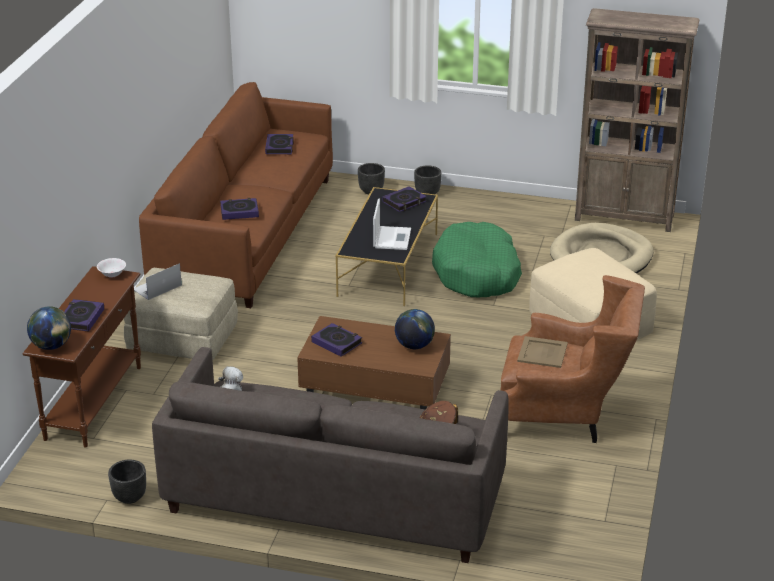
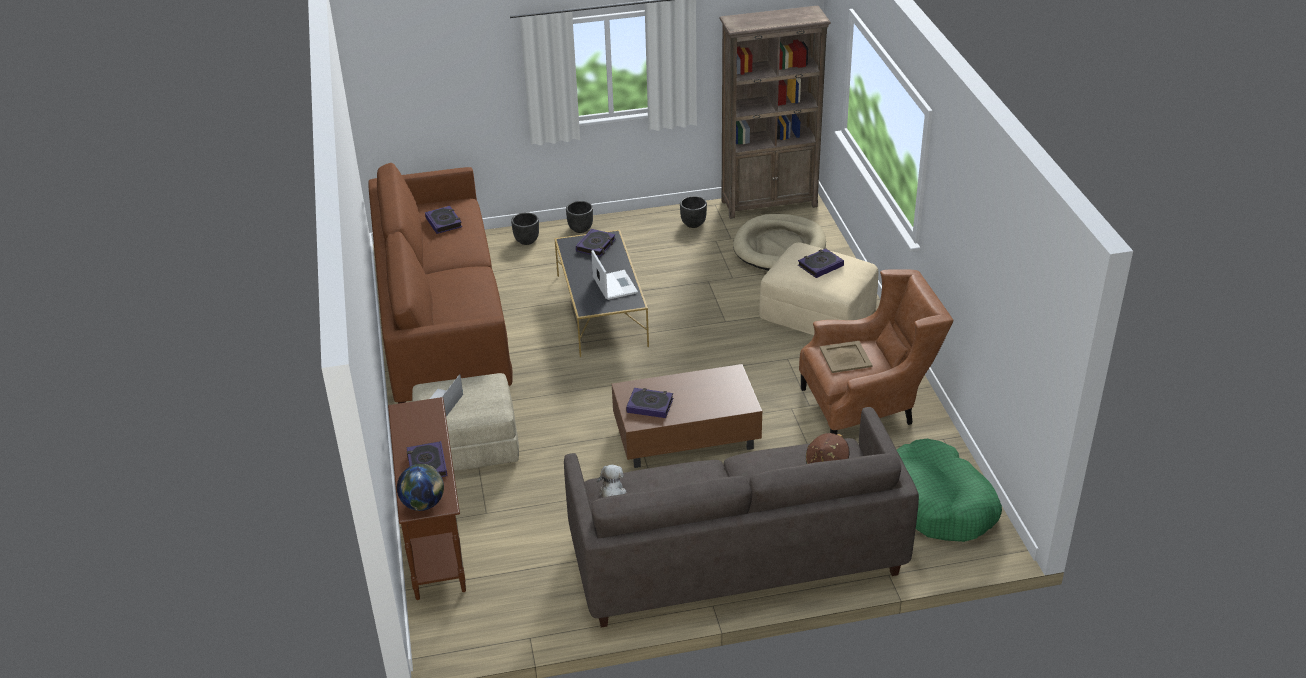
camera: 25 degrees left, 5 degrees up
white bowl [97,258,126,278] -> none
black planter [108,460,146,504] -> black planter moved to [680,196,707,228]
book [220,198,259,220] -> book moved to [798,248,844,278]
globe [395,309,435,349] -> none
green dog bed [432,222,522,297] -> green dog bed moved to [897,439,1002,542]

